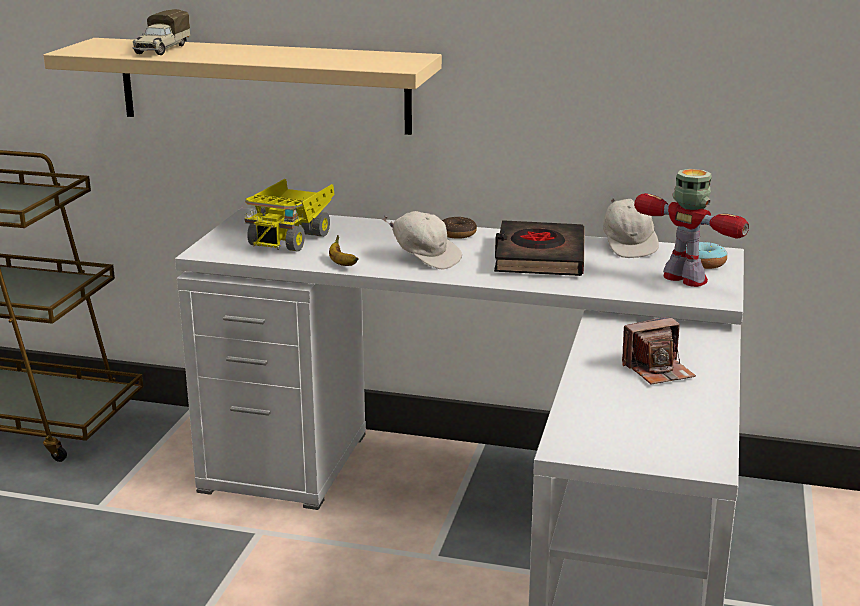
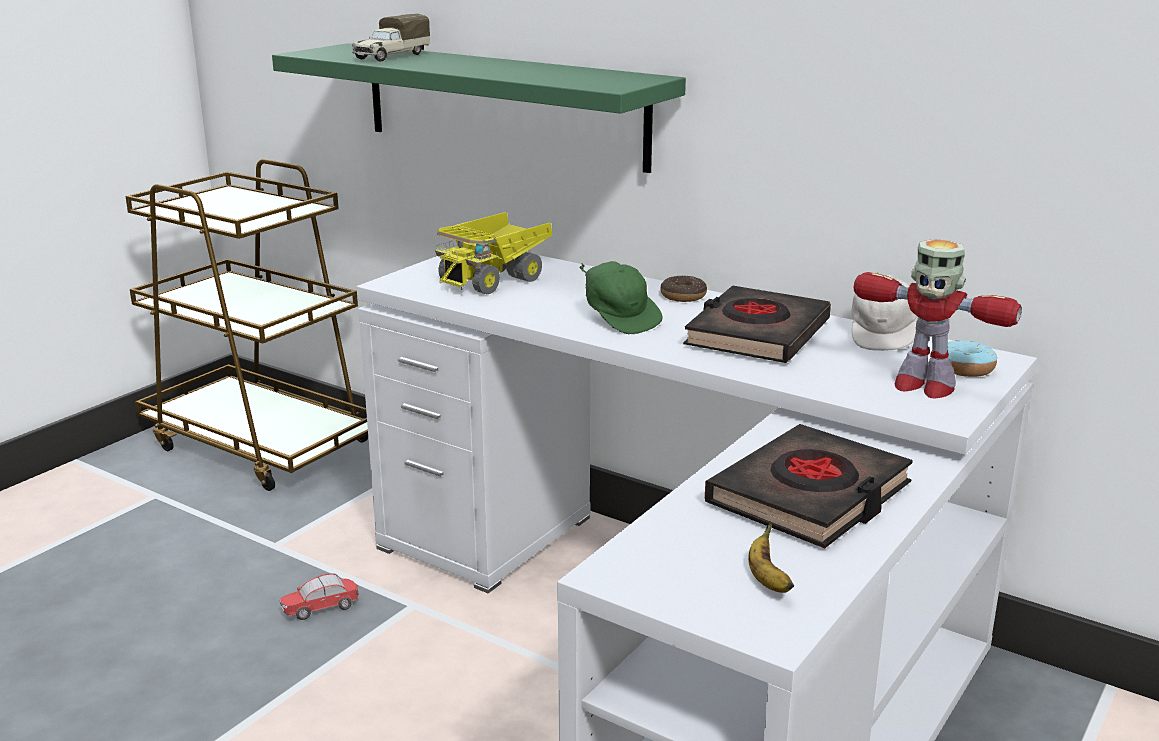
camera: 20 degrees right, 0 degrees up
beige shelf [43,38,442,135] -> green shelf [272,43,686,173]
banana [329,235,359,266] -> banana moved to [748,522,794,593]
white cap [382,211,462,270] -> green cap [579,261,662,334]
camera [622,316,696,385] -> black book [705,424,913,548]
toy robot [634,169,749,287] -> toy robot turned 150 degrees clockwise [854,239,1022,398]
none -> toy car [280,573,359,620]

